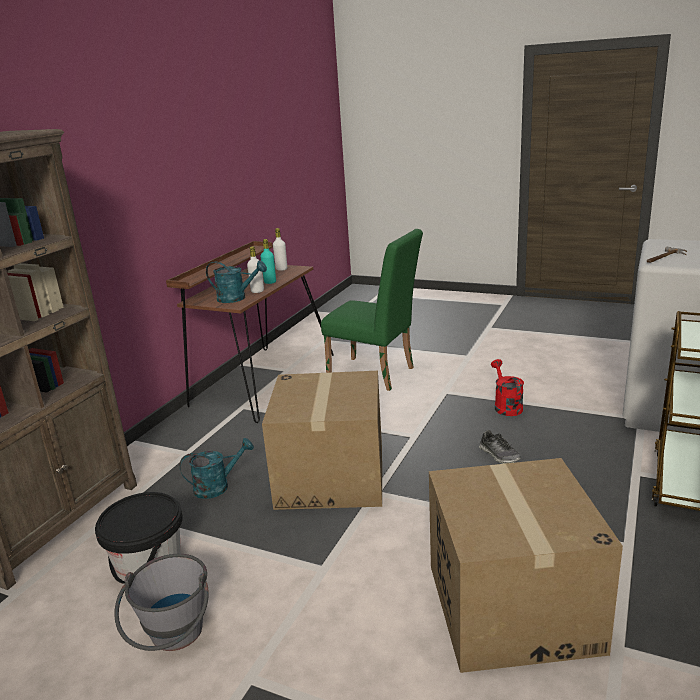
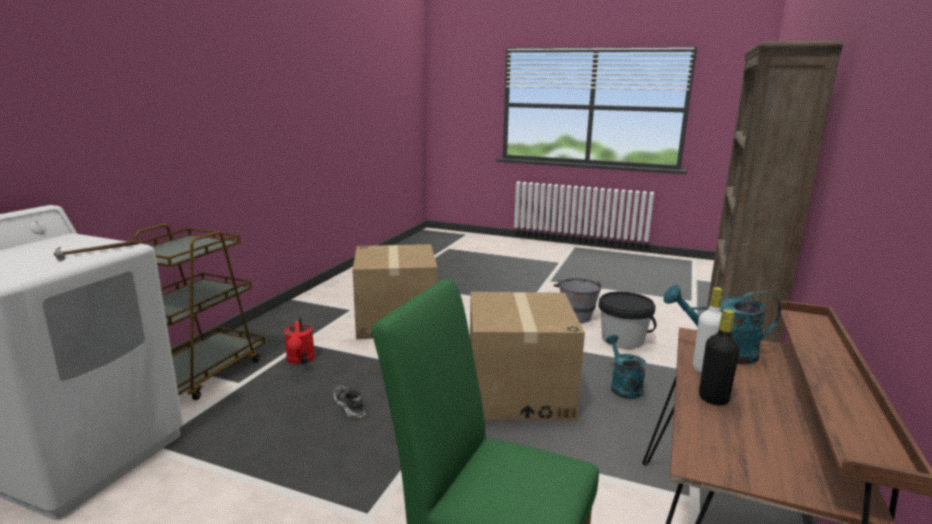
camera: 175 degrees right, 5 degrees down
turquoise watering can [179,438,254,499] -> turquoise watering can turned 105 degrees clockwise [606,334,646,399]
turquoise bottle [261,239,276,284] -> black bottle [699,309,740,405]
white bottle [273,228,287,271] -> none
red watering can [491,359,524,416] -> red watering can moved to [284,316,315,364]

